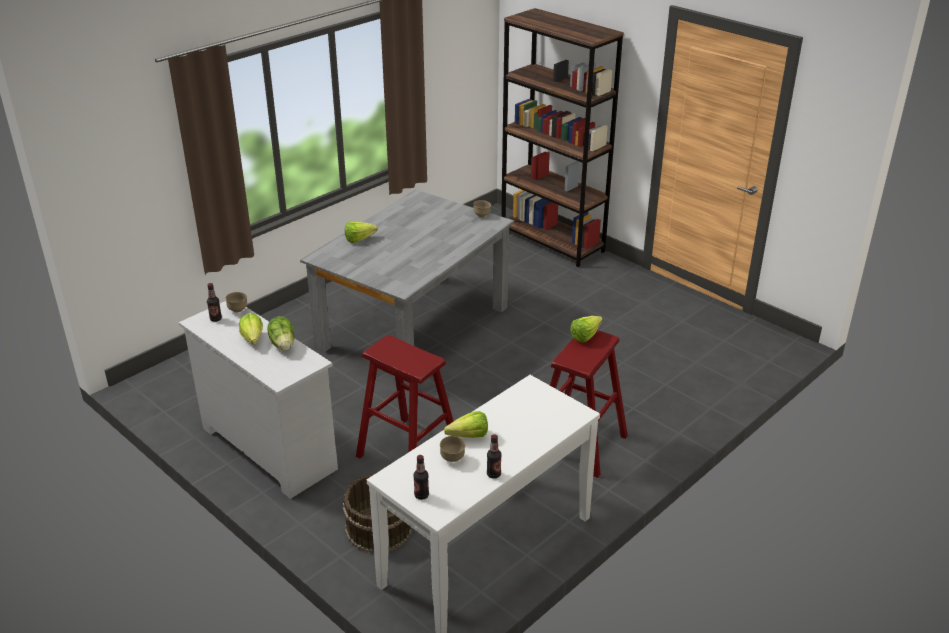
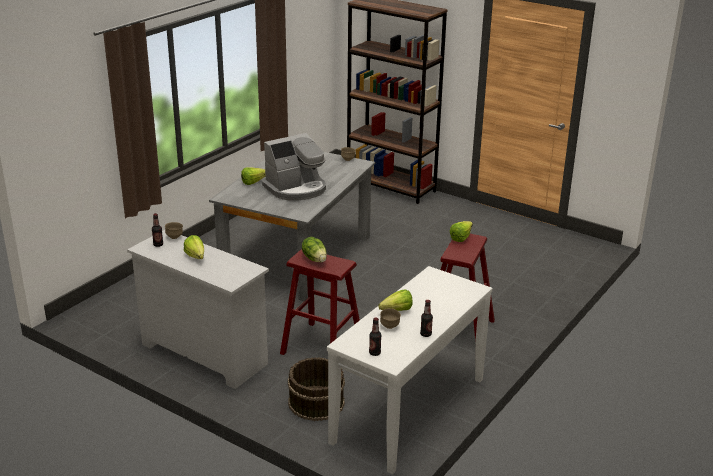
camera: 10 degrees left, 5 degrees down
lettuce [267,316,294,351] -> lettuce moved to [302,237,327,262]
none -> coffee machine [262,133,326,200]

